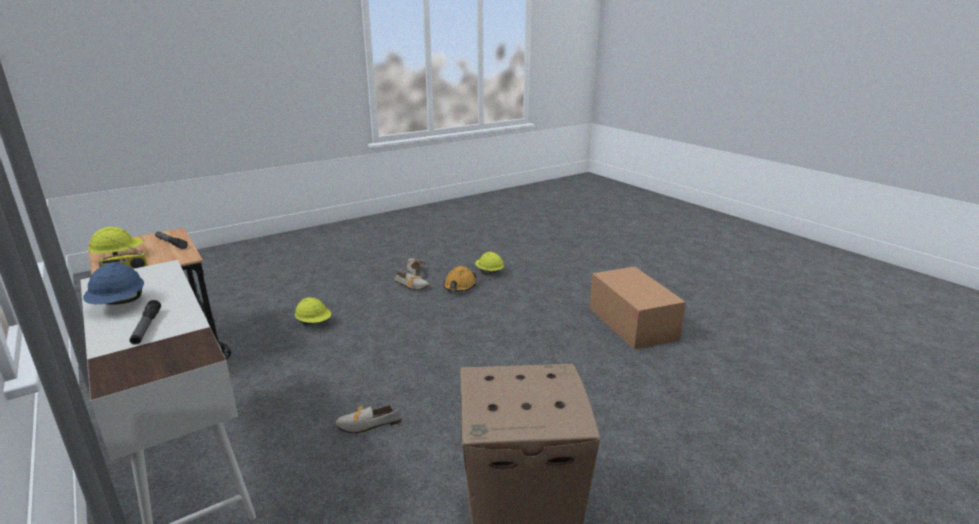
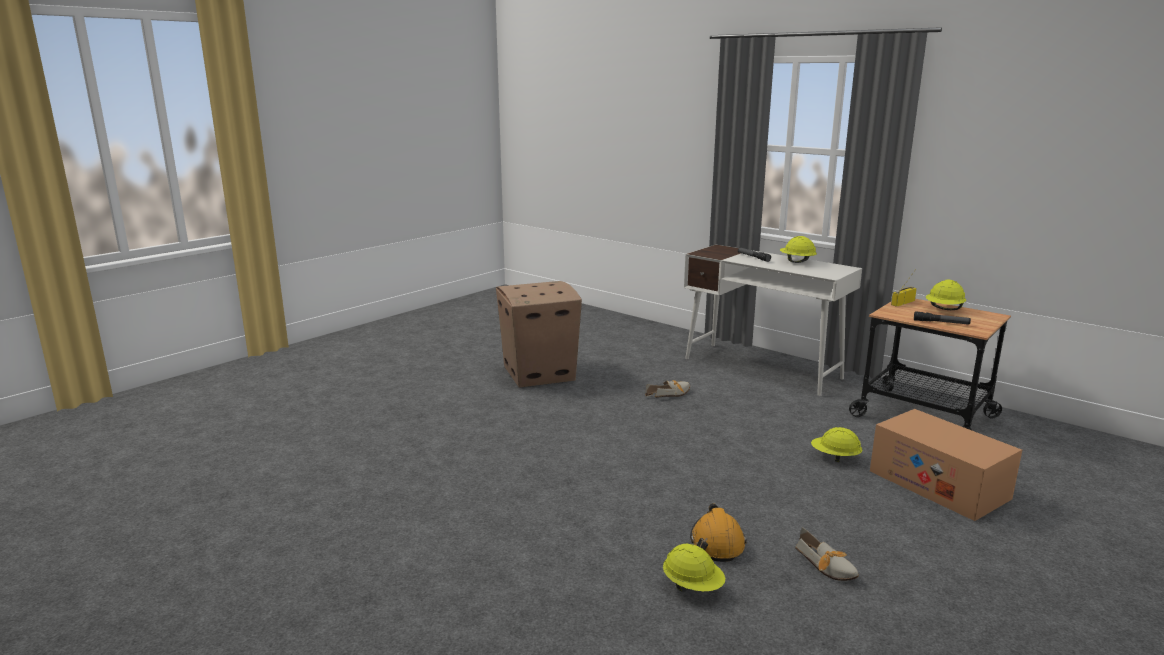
camera: 165 degrees right, 5 degrees down
blue hard hat [83,262,144,305] -> yellow hard hat [780,236,817,263]
shoe [395,269,429,290] -> none
cardboard box [590,267,686,349] -> cardboard box moved to [870,409,1022,521]

